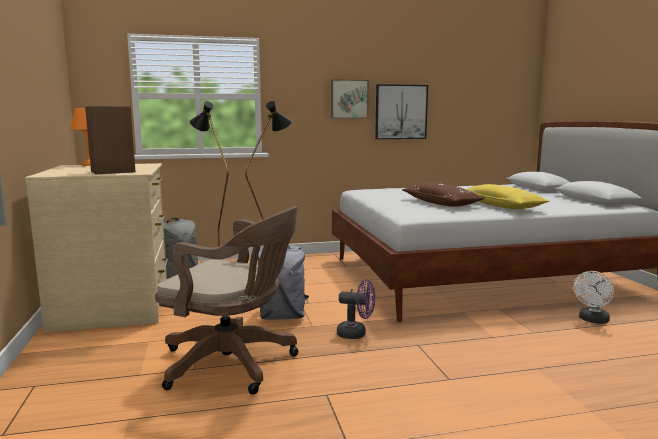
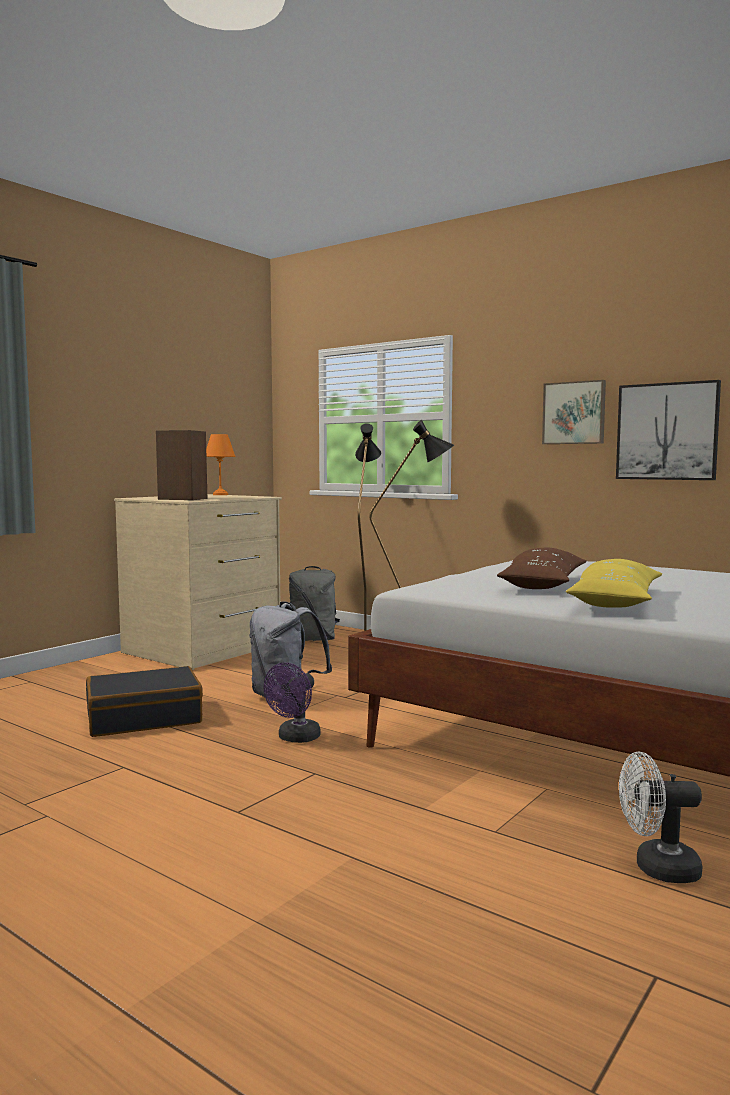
camera: 50 degrees right, 5 degrees down
brown office chair [155,206,298,395] -> black suitcase [86,666,203,737]
purple fan [337,279,375,339] -> purple fan turned 60 degrees clockwise [264,663,321,743]

